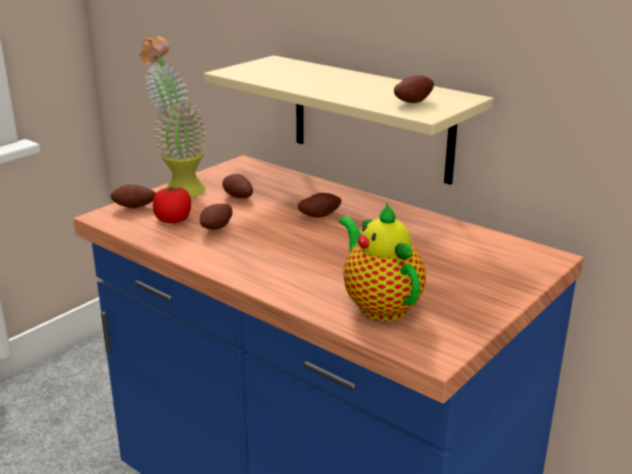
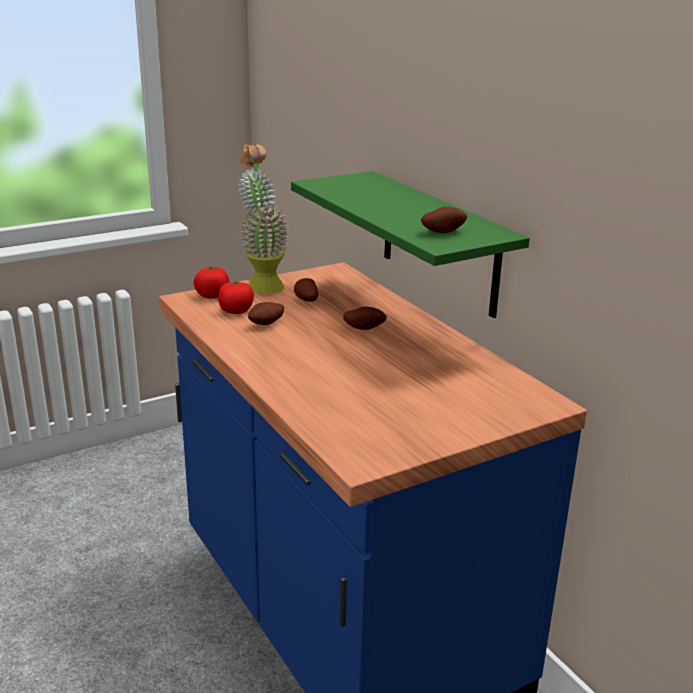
camera: 20 degrees right, 0 degrees up
potato [110,184,156,208] -> tomato [193,266,229,299]
beige shelf [204,55,494,185] -> green shelf [291,171,530,318]
teapot [339,202,426,321] -> none

